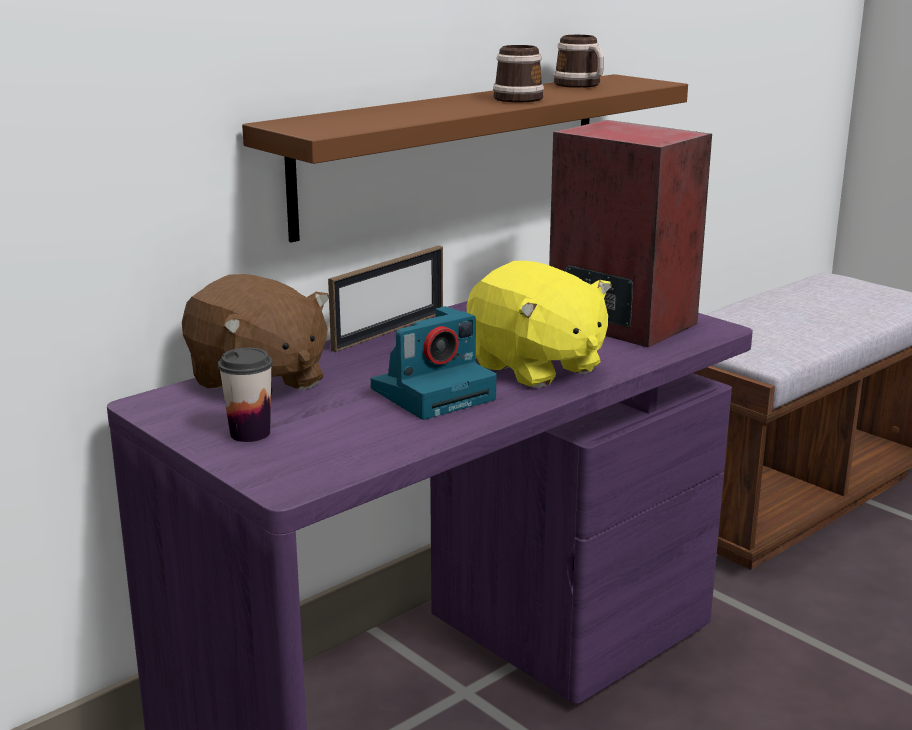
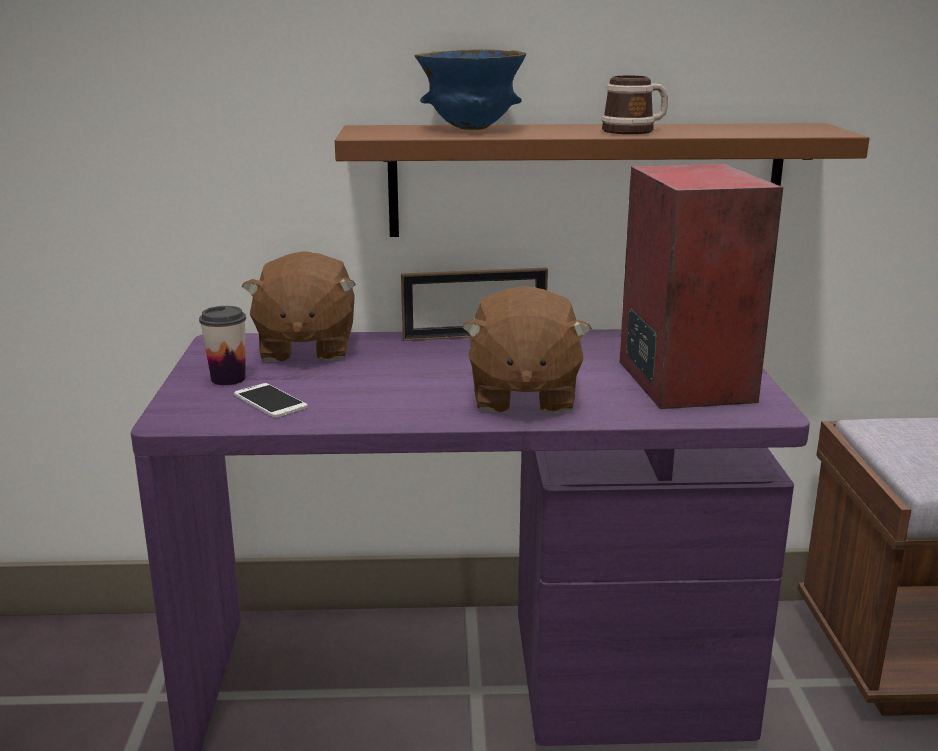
camera: 40 degrees right, 0 degrees up
camera [371,306,497,420] -> none
yellow plush toy [467,261,612,388] -> brown plush toy [462,286,592,413]
mug [553,35,604,88] -> none
none -> phone [234,383,308,418]
none -> blue bowl [414,49,526,130]

